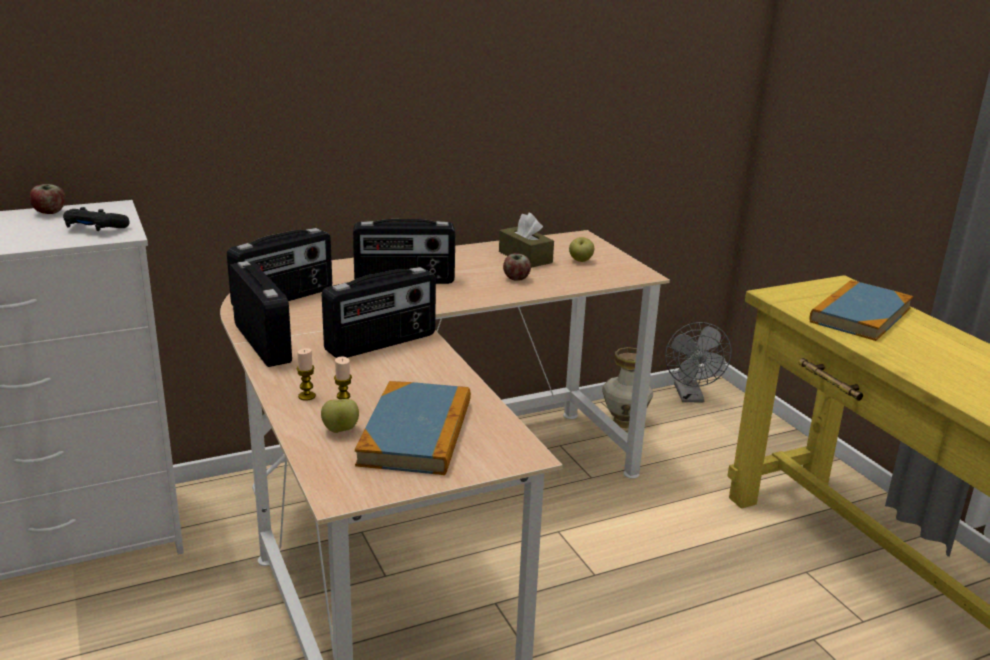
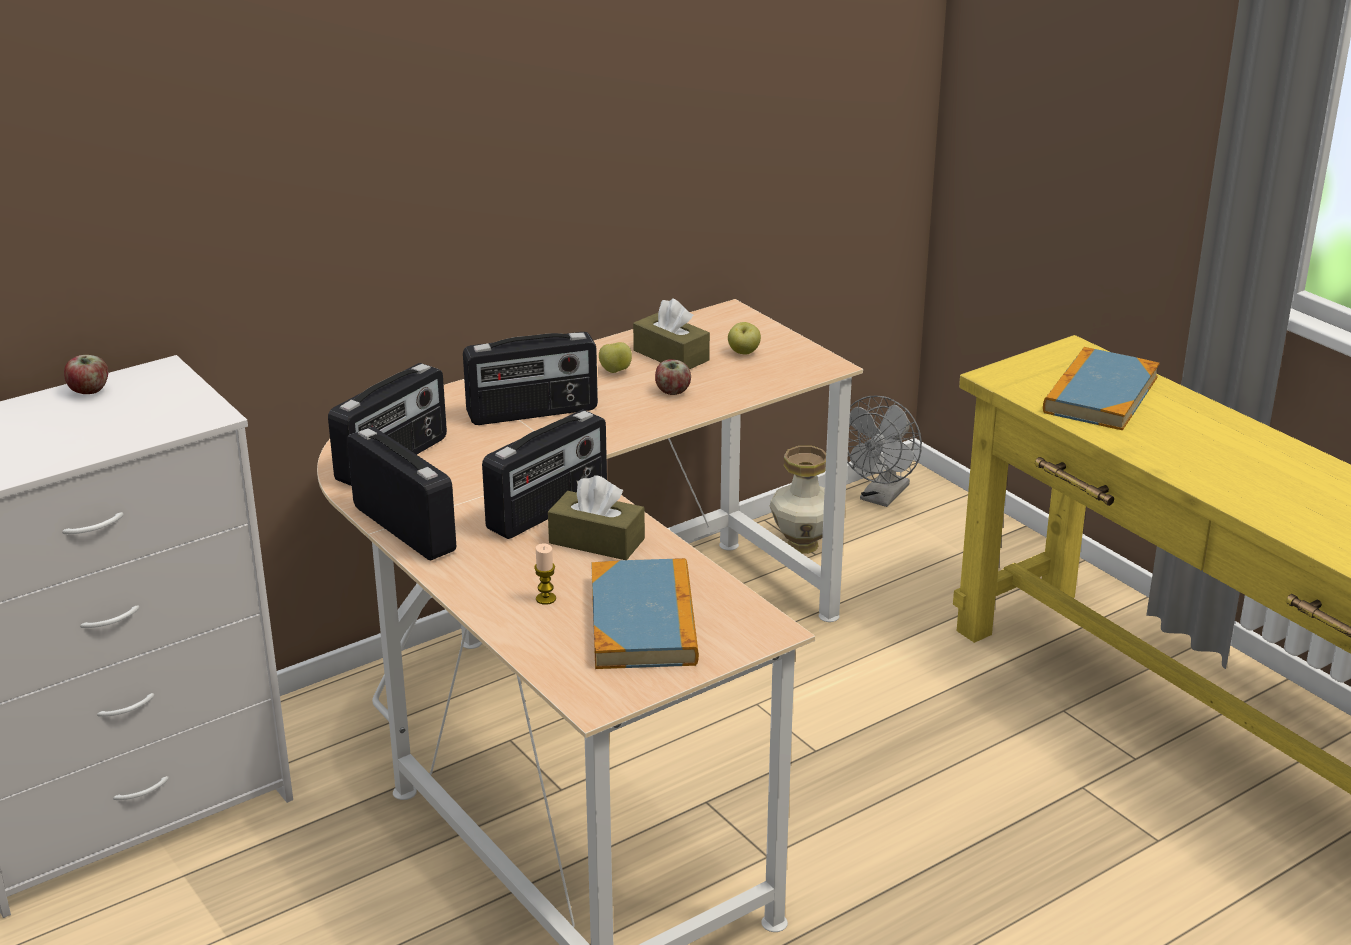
camera: 10 degrees left, 5 degrees up
black game controller [63,207,130,231] -> none
candle [296,348,316,401] -> none
apple [321,399,359,433] -> apple moved to [599,342,632,373]
grey fan [665,322,731,402] -> grey fan turned 45 degrees clockwise [847,396,922,507]
none -> brown tissue box [548,475,645,560]

